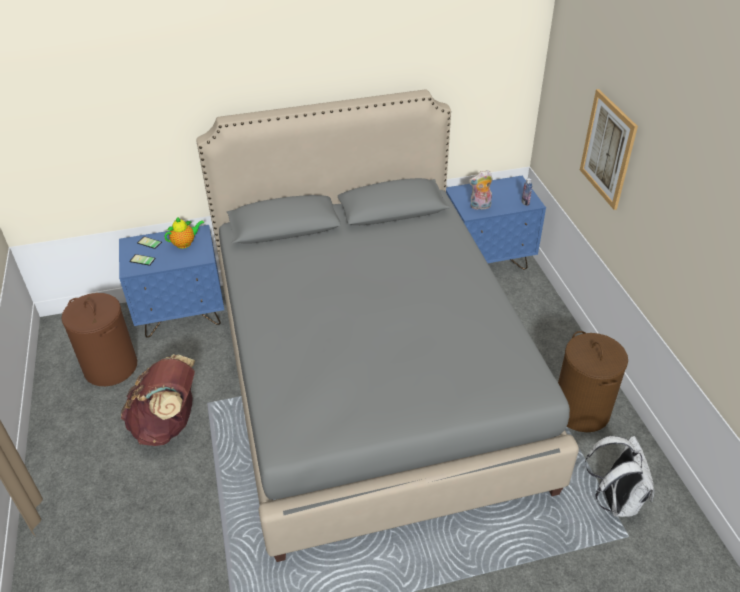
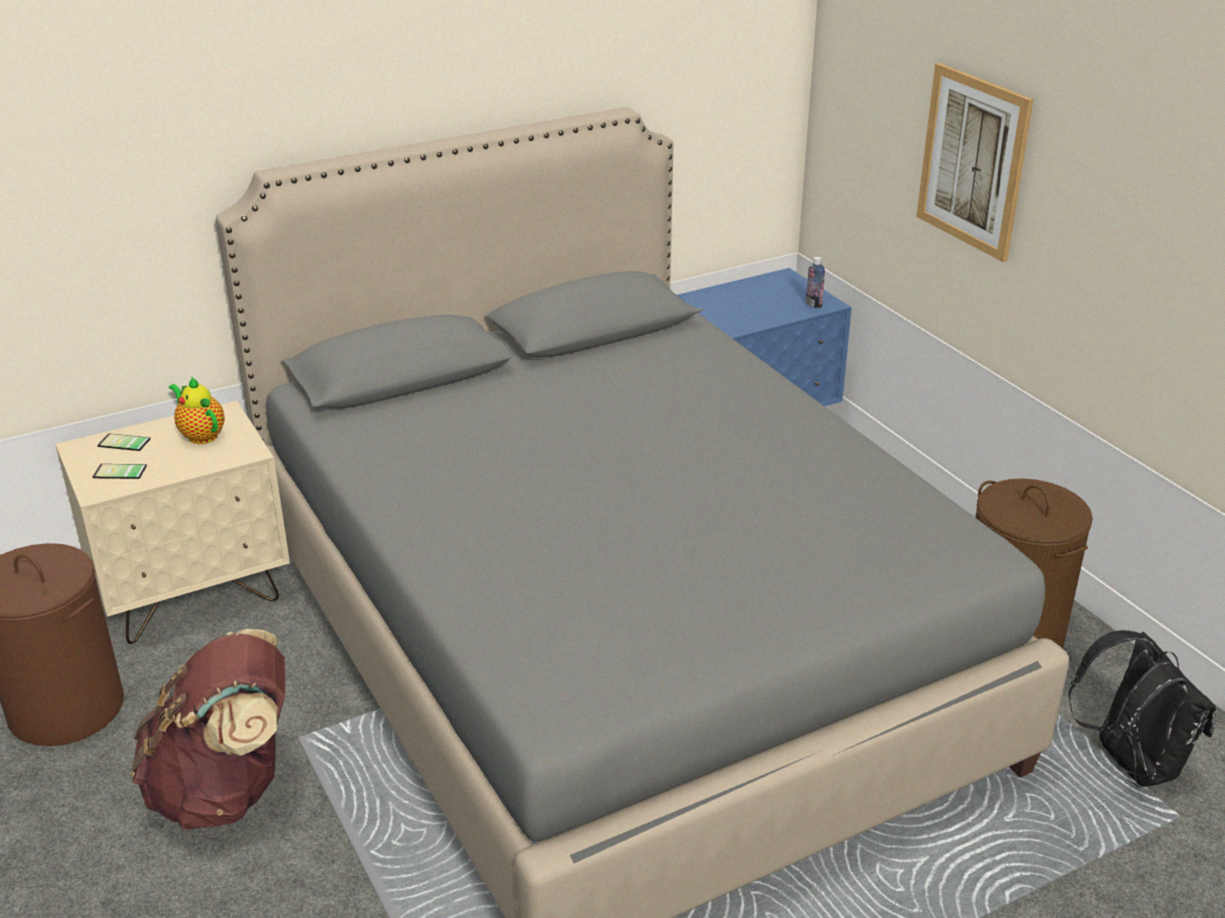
camera: 15 degrees left, 10 degrees down
blue nightstand [119,225,224,338] -> beige nightstand [55,401,290,644]
teapot [165,217,204,249] -> teapot turned 90 degrees counterclockwise [169,376,225,444]
plush toy [469,170,493,210] -> none
white backpack [585,436,654,517] -> black backpack [1068,630,1217,787]

